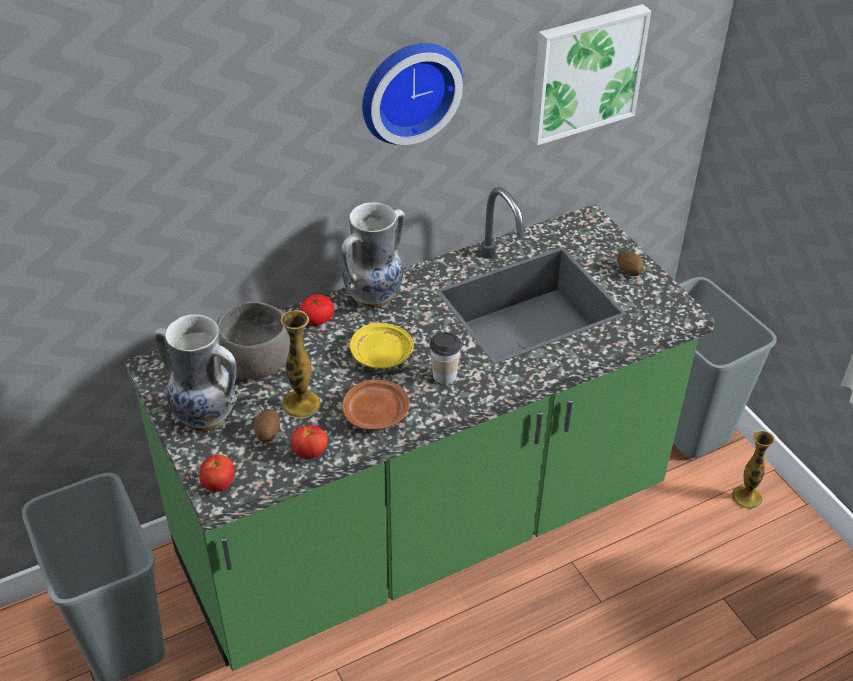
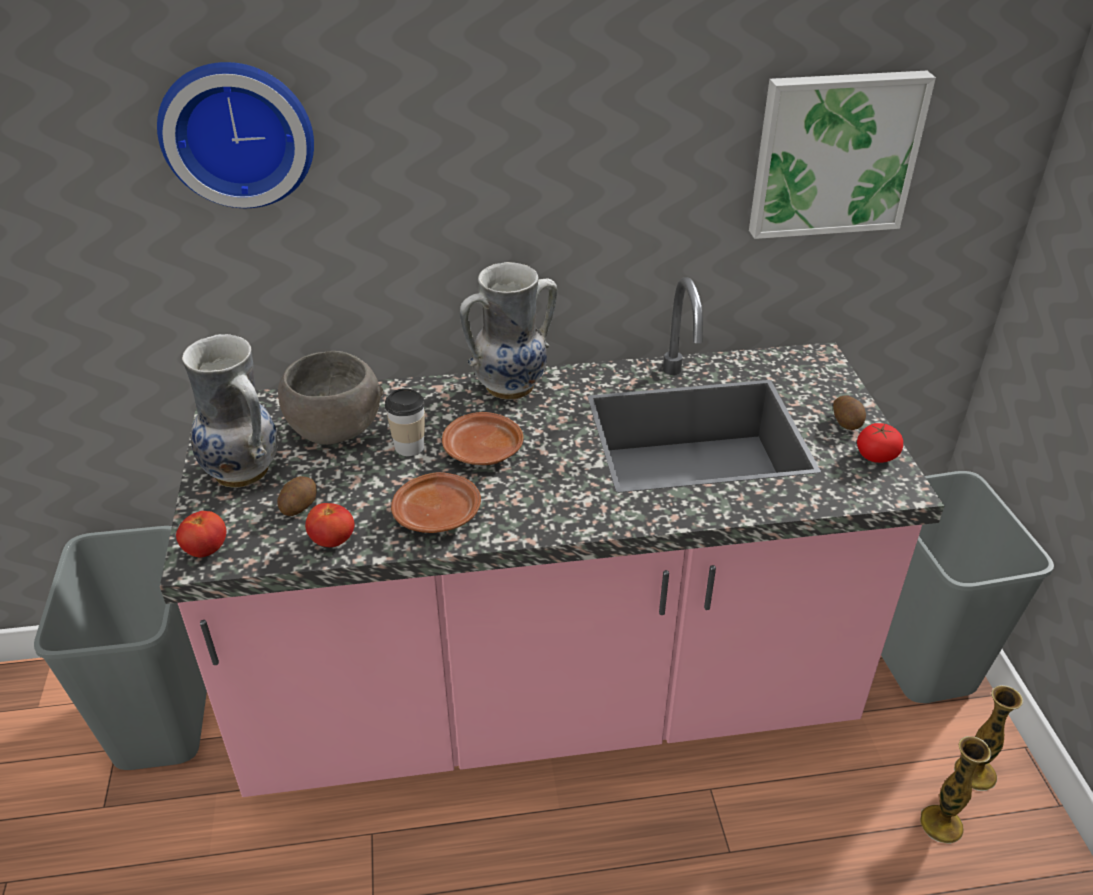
camera: 20 degrees right, 5 degrees down
green counter [125,187,715,671] -> pink counter [160,277,944,797]
vase [281,310,321,418] -> vase moved to [920,736,991,844]
tomato [300,294,334,325] -> tomato moved to [857,423,903,463]
yellow plate [350,323,414,369] -> brown plate [442,412,523,465]
wall clock [362,43,463,145] -> wall clock moved to [157,62,314,208]
cup [430,332,461,384] -> cup moved to [385,388,425,456]

